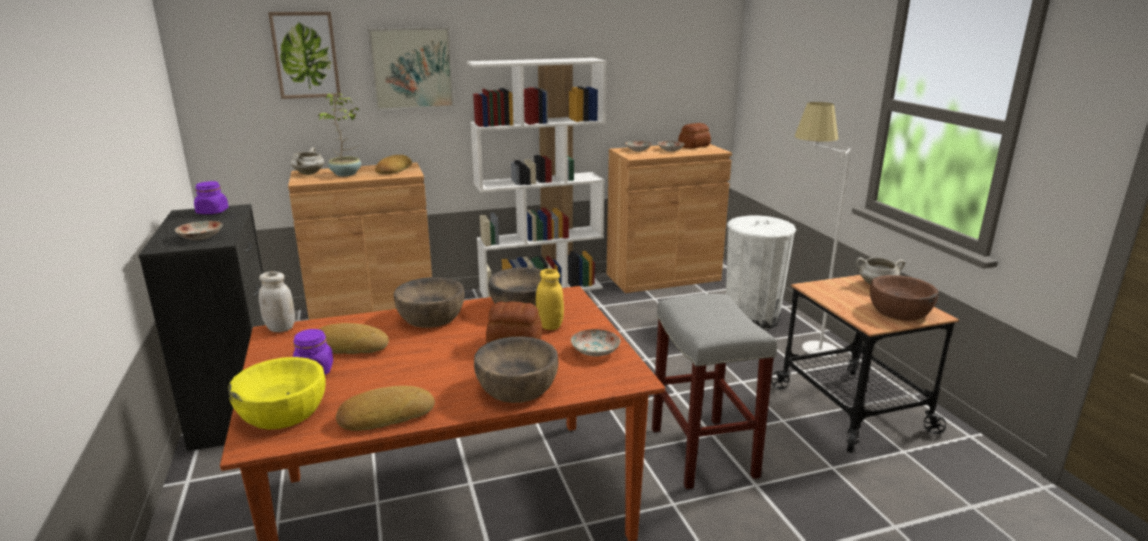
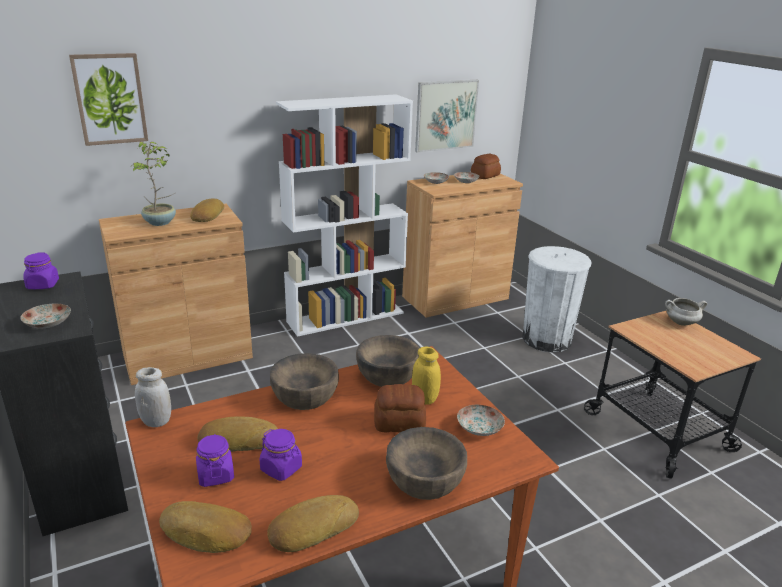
camera: 10 degrees left, 5 degrees up
yellow bowl [228,357,326,430] -> bread [159,501,252,553]
white cooking pot [291,147,324,175] -> none
picture [368,27,454,110] -> picture moved to [415,80,479,152]
grey stool [652,294,777,489] -> none
white floor lamp [795,102,851,358] -> none
brown bowl [870,275,938,321] -> none
none -> purple jar [260,429,302,481]

